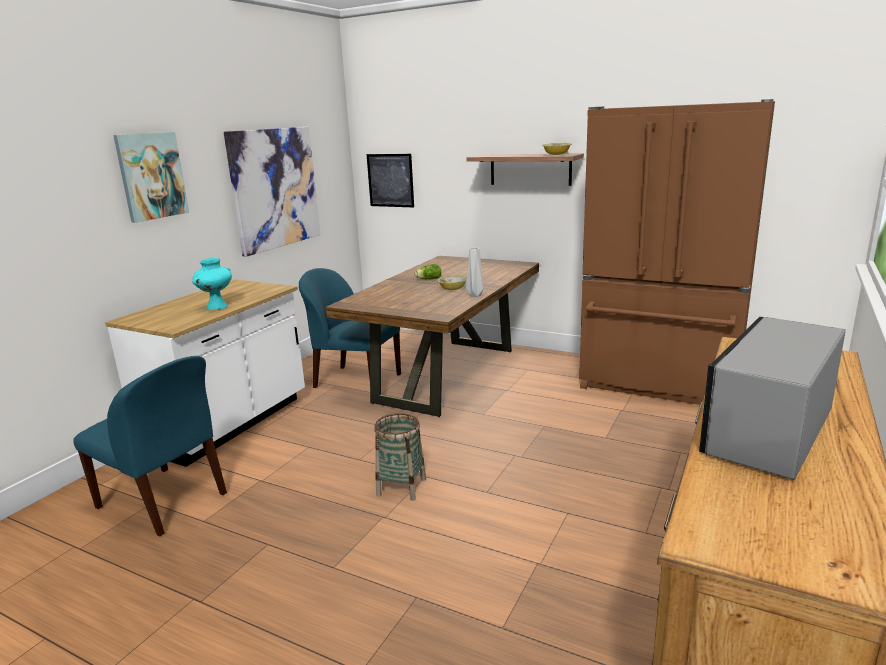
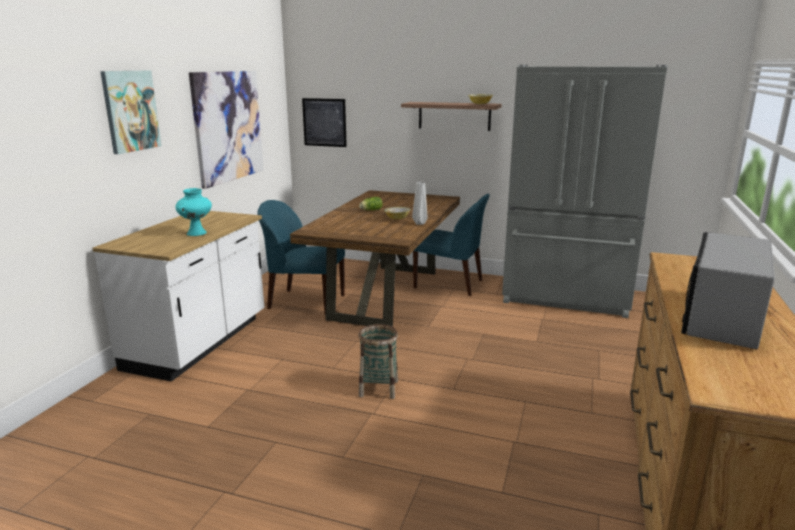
camera: 10 degrees left, 0 degrees up
blue chair [73,356,227,536] -> blue chair moved to [413,194,490,296]
brown fridge [579,99,775,405] -> grey fridge [502,65,668,318]

